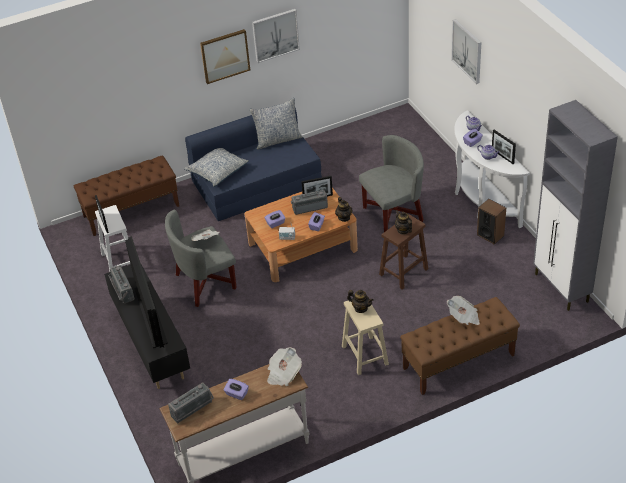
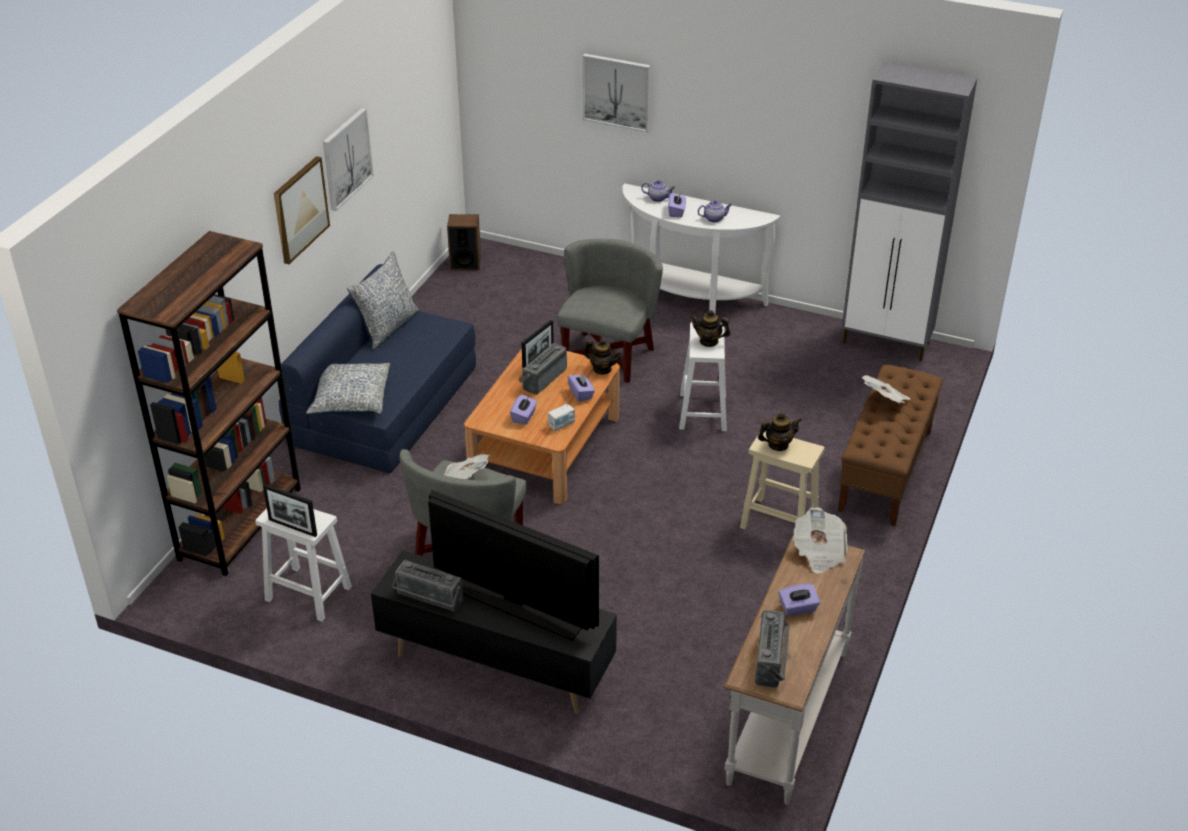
camera: 45 degrees left, 5 degrees down
brown bench [74,155,179,236] -> brown bookcase [117,231,301,576]
brown stool [379,214,428,290] -> white stool [679,322,727,431]
speaker [477,199,506,244] -> speaker moved to [447,214,481,271]
picture frame [492,130,516,164] -> none

